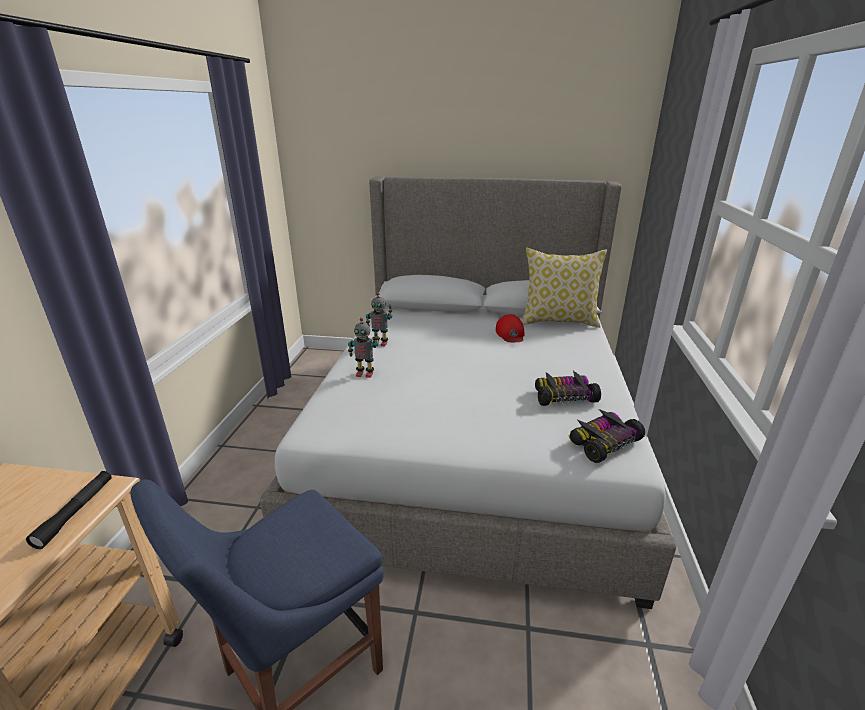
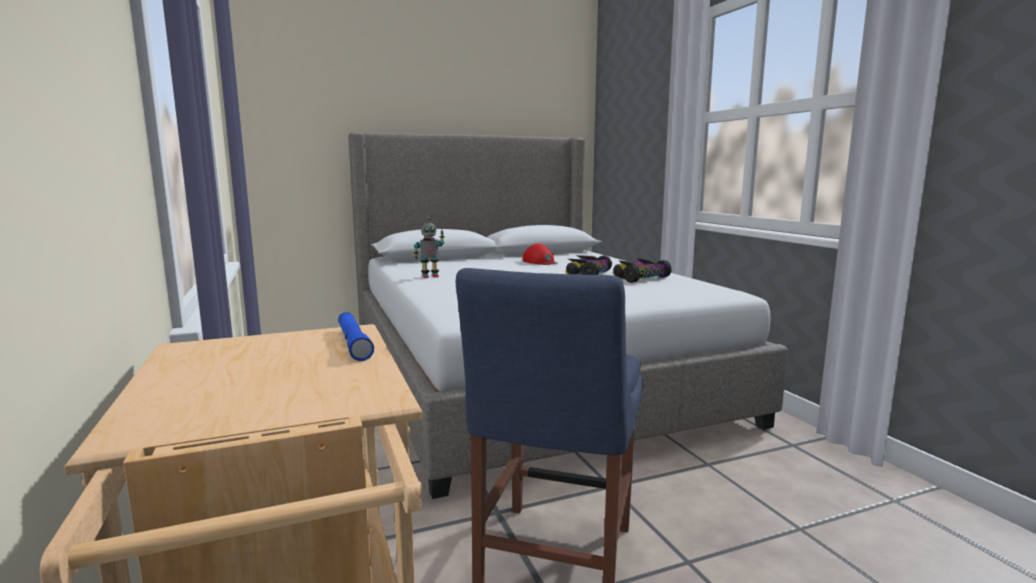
camera: 30 degrees left, 15 degrees down
black flashlight [26,471,112,549] -> blue flashlight [338,312,374,361]
toy robot [348,318,379,378] -> none
pillow [522,248,607,328] -> none
toy car [568,409,645,463] -> toy car moved to [565,255,612,275]

